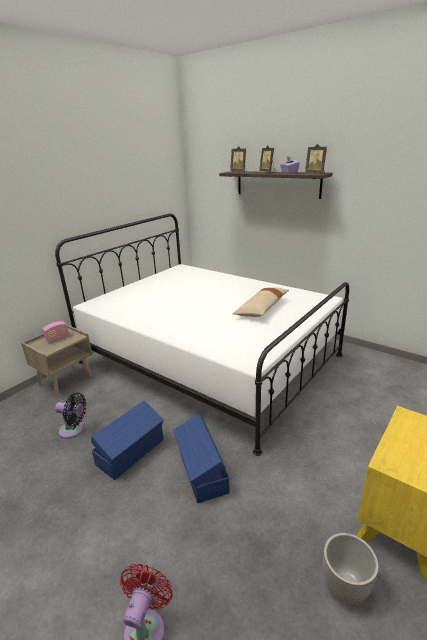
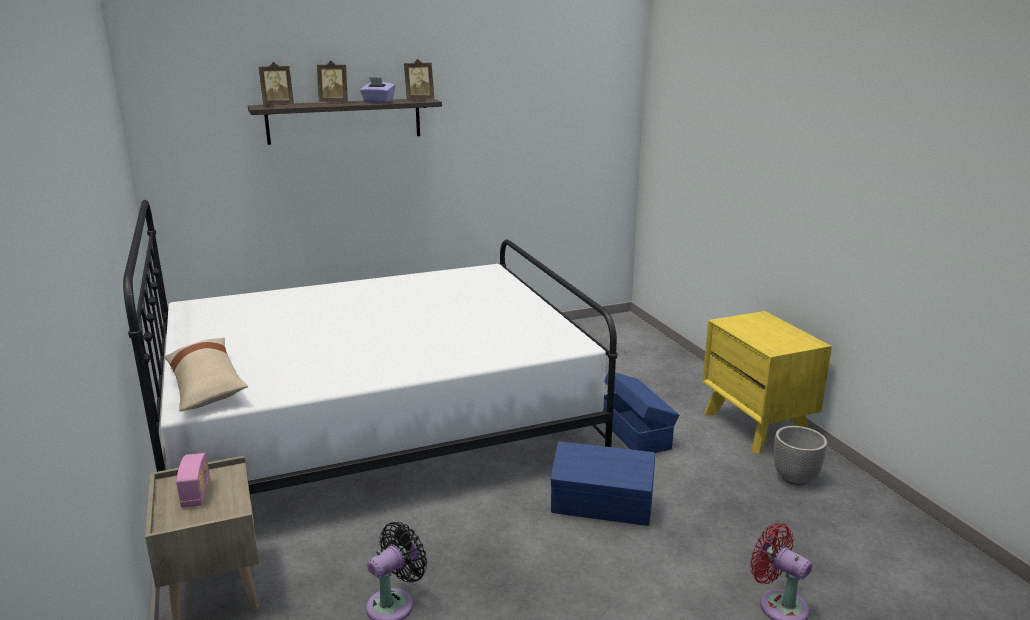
camera: 60 degrees left, 5 degrees down
blue storage box [91,401,164,480] -> blue storage box moved to [603,371,679,453]
beige pillow [232,287,289,317] -> beige pillow moved to [164,338,248,411]

